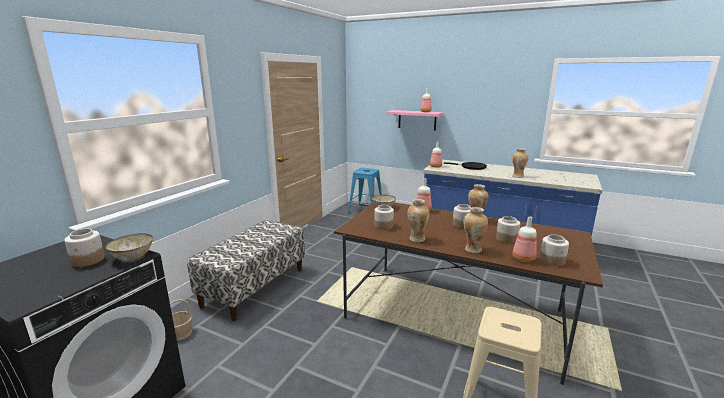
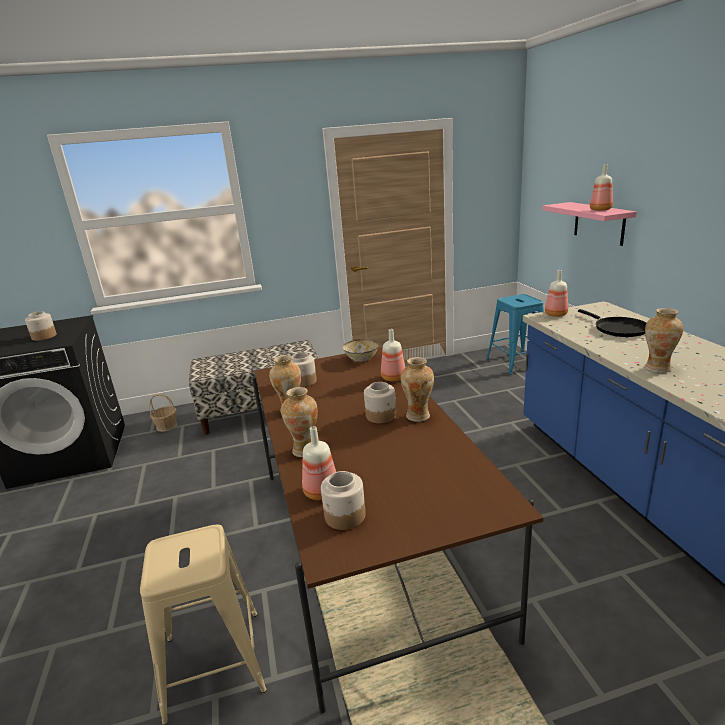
camera: 50 degrees right, 5 degrees up
bowl [105,233,153,260] -> none
jar [496,216,520,244] -> none

